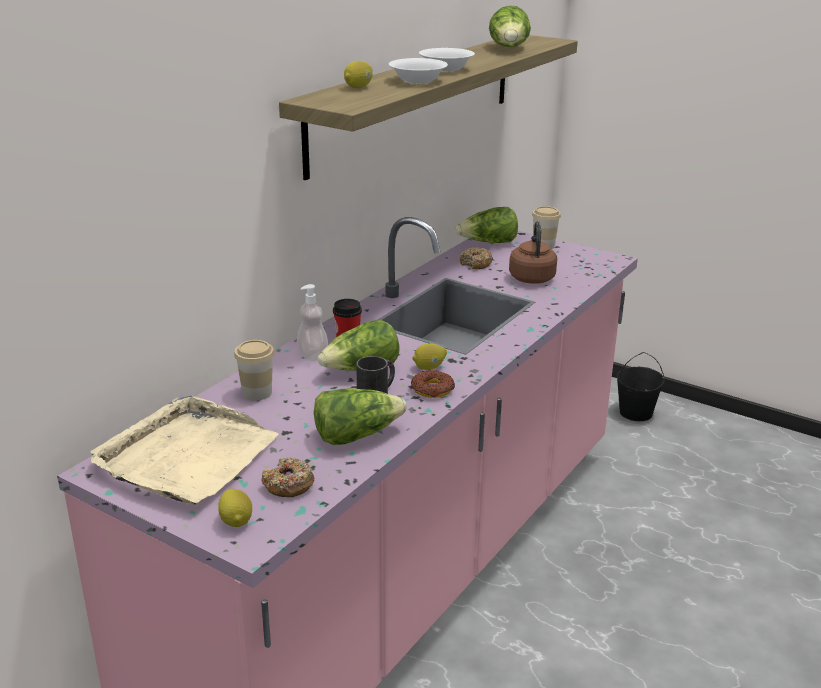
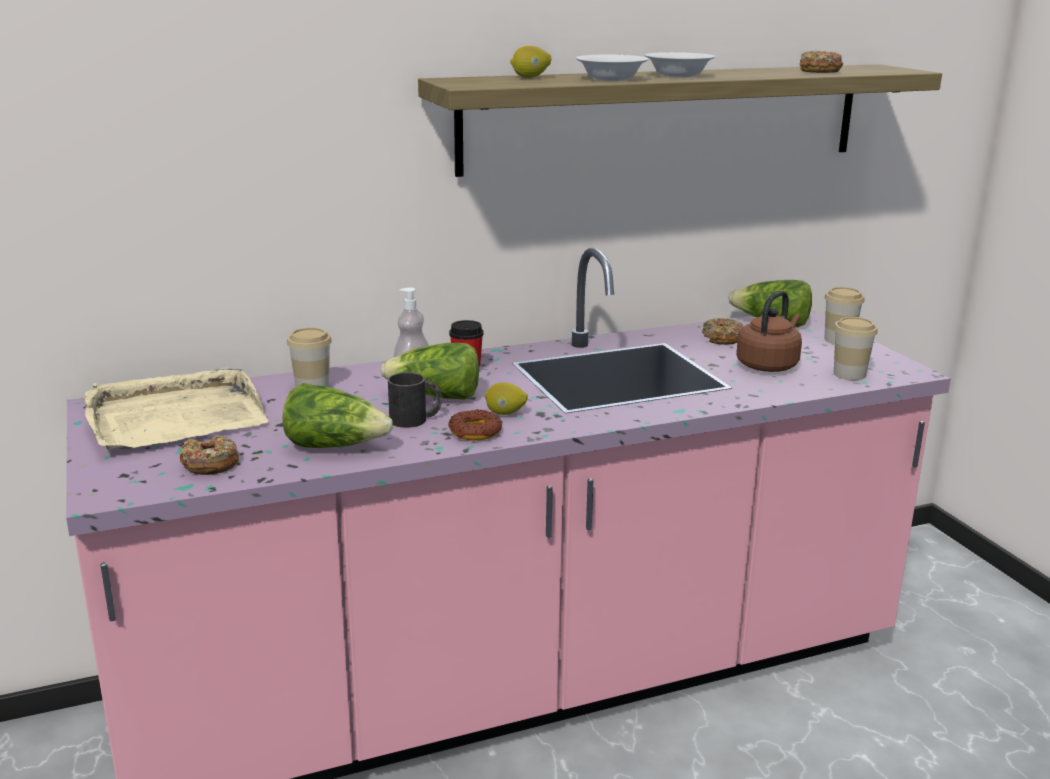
camera: 35 degrees right, 5 degrees down
lemon [218,489,252,527] -> none
lettuce [489,5,531,47] -> donut [800,50,843,73]
black bucket [617,352,665,421] -> none
none -> cup [834,317,878,380]

